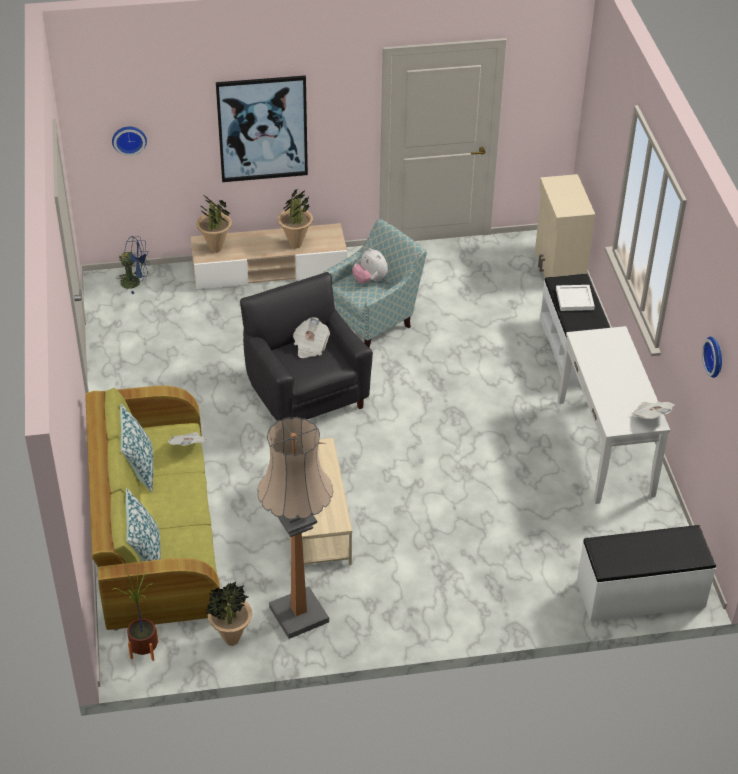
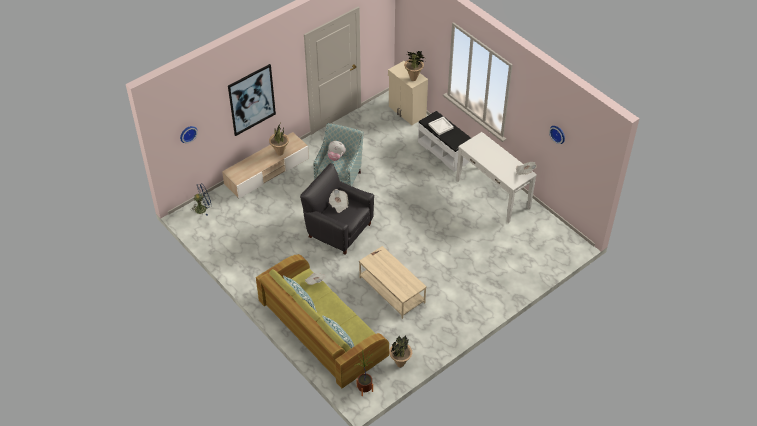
camera: 30 degrees left, 5 degrees up
potted plant [196,196,232,253] -> potted plant moved to [404,51,425,81]
floor lamp [257,417,333,639] -> none
white bench [577,525,716,622] -> none

